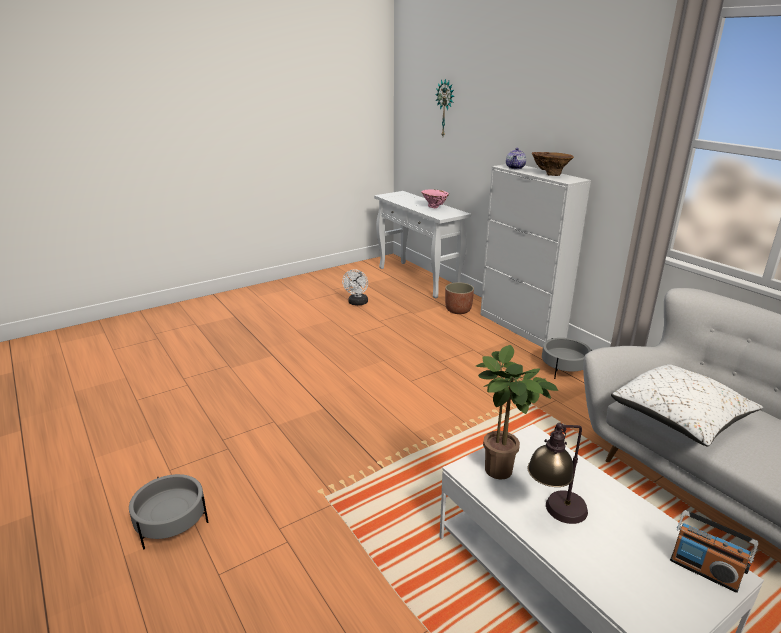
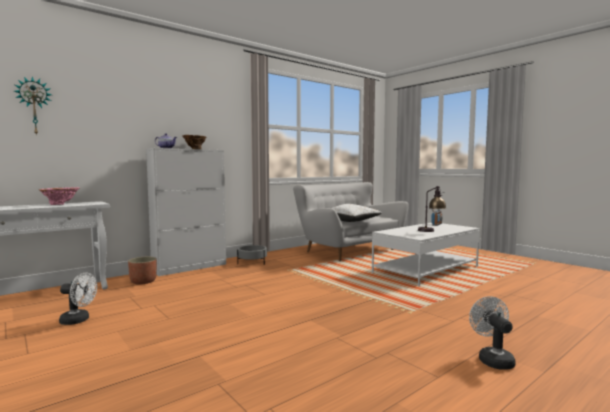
camera: 95 degrees left, 20 degrees down
grey planter [129,474,208,549] -> white fan [469,296,516,370]
potted plant [476,345,558,480] -> none

